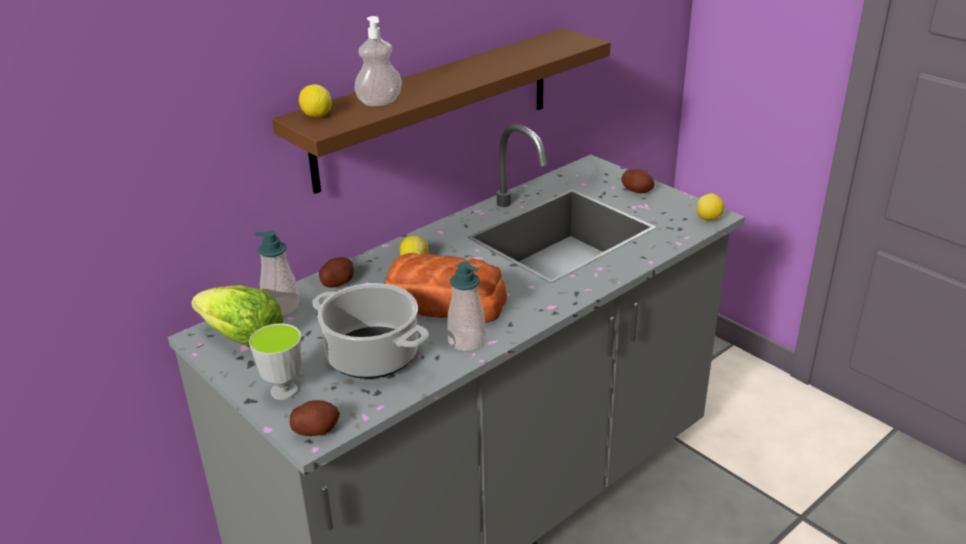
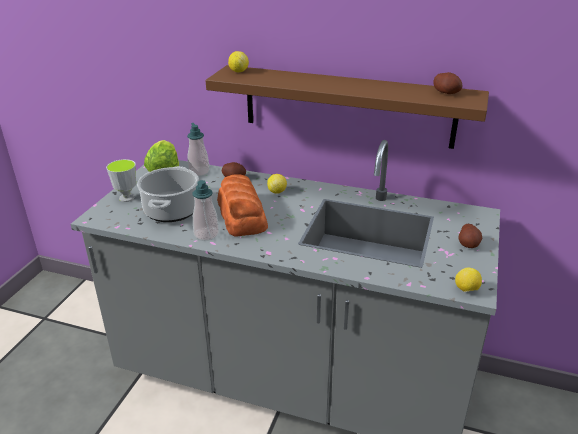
camera: 60 degrees right, 0 degrees up
potato [290,400,340,436] -> potato moved to [433,72,463,94]
soap dispenser [354,16,402,106] -> none

